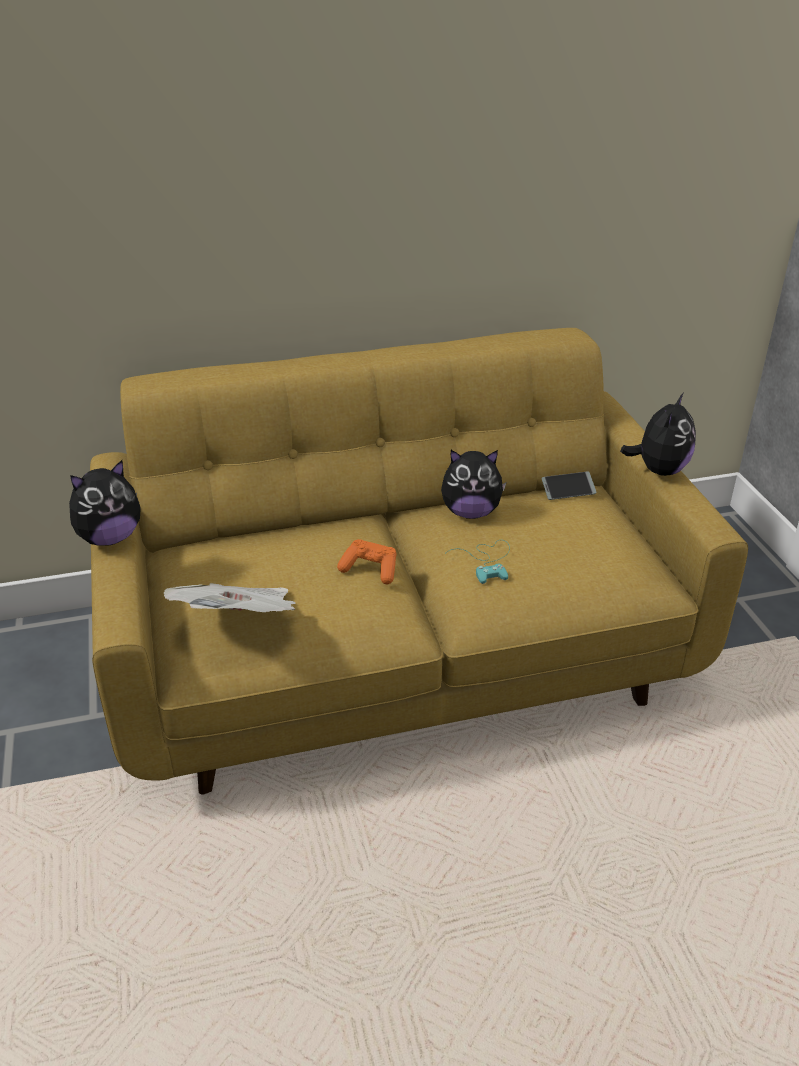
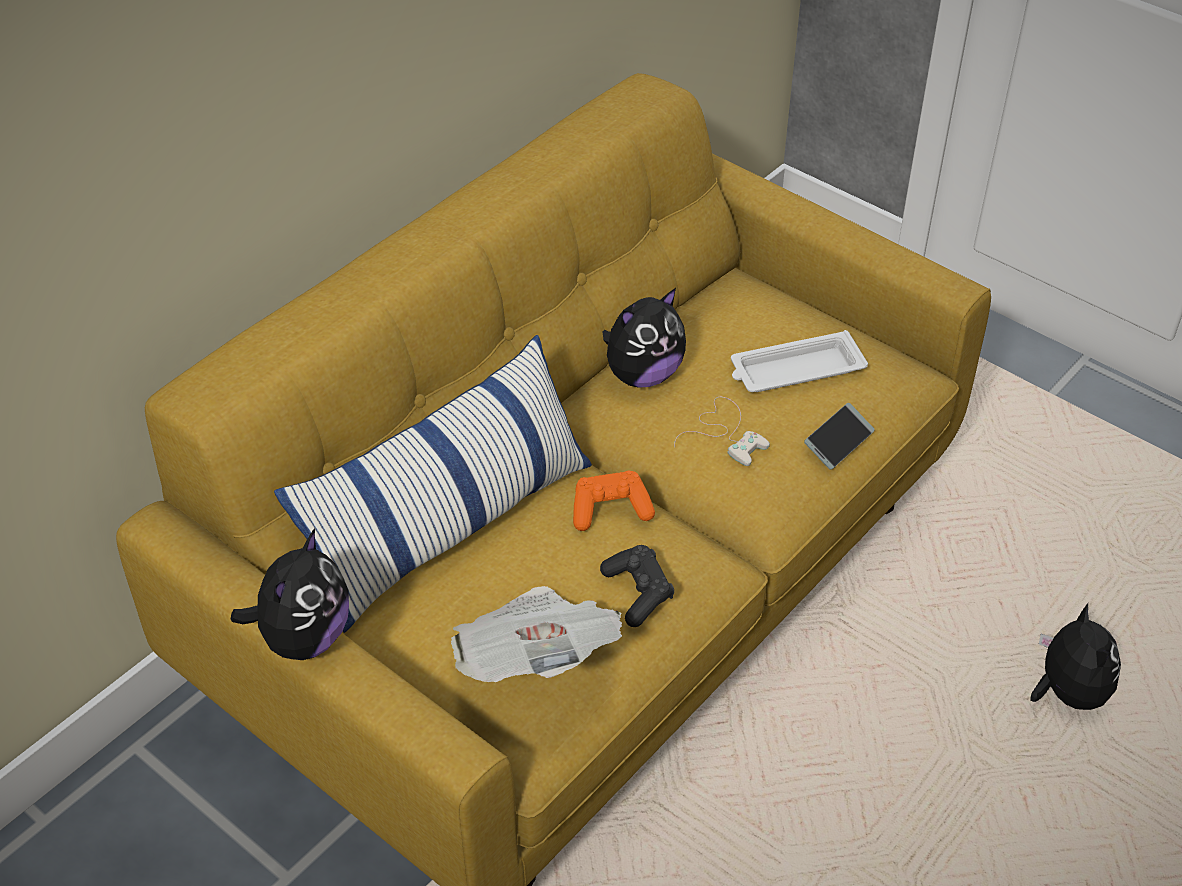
camera: 35 degrees left, 10 degrees up
turquoise game controller [445,540,510,584] -> white game controller [674,397,770,466]
phone [542,472,597,500] -> phone moved to [804,403,875,470]
plush toy [620,392,696,476] -> plush toy moved to [1030,603,1121,710]
none -> pillow [274,335,592,633]
none -> black game controller [600,545,674,627]
none -> white tray [731,330,868,392]

